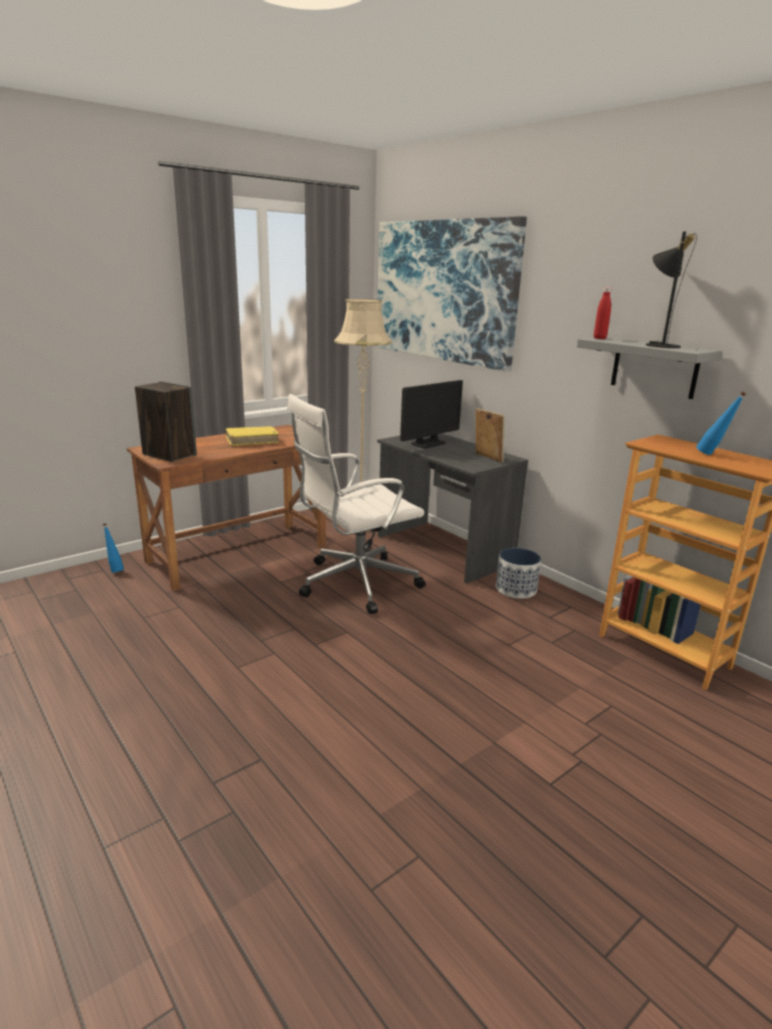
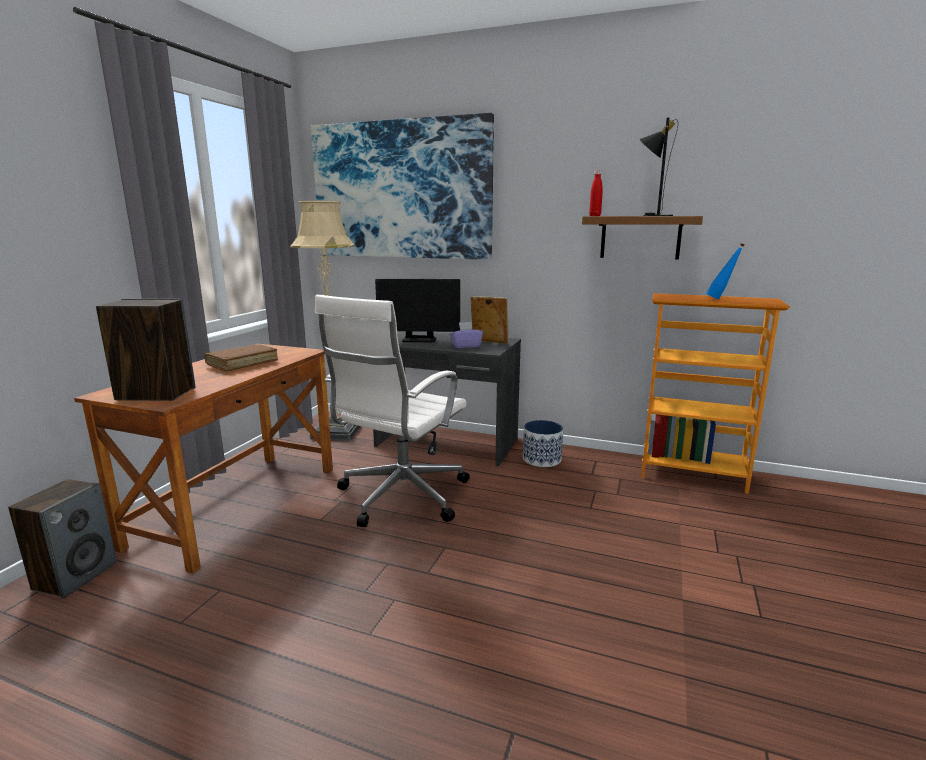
camera: 30 degrees left, 5 degrees down
blue bottle [103,523,124,573] -> speaker [8,479,117,599]
yellow book [226,426,279,446] -> brown book [204,344,278,372]
monitor [400,380,463,448] -> monitor turned 75 degrees clockwise [375,279,460,342]
grey shelf [577,337,722,399] -> brown shelf [582,216,703,259]
none -> purple tissue box [450,322,483,348]

